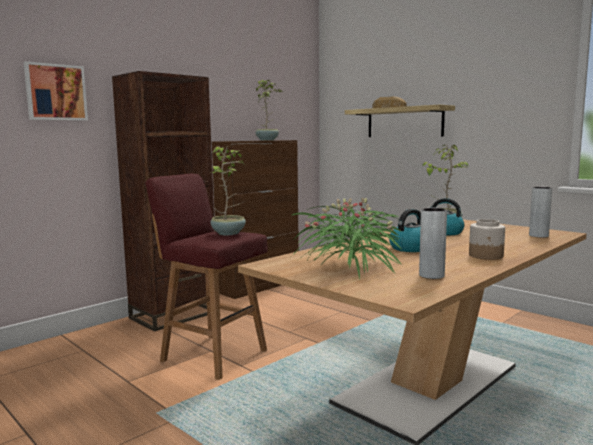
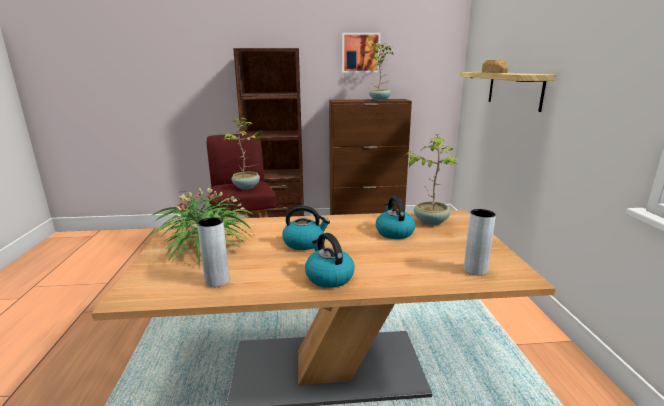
camera: 40 degrees right, 10 degrees up
picture [24,61,88,121] -> picture moved to [342,33,381,73]
jar [469,219,505,260] -> kettle [305,233,355,288]

